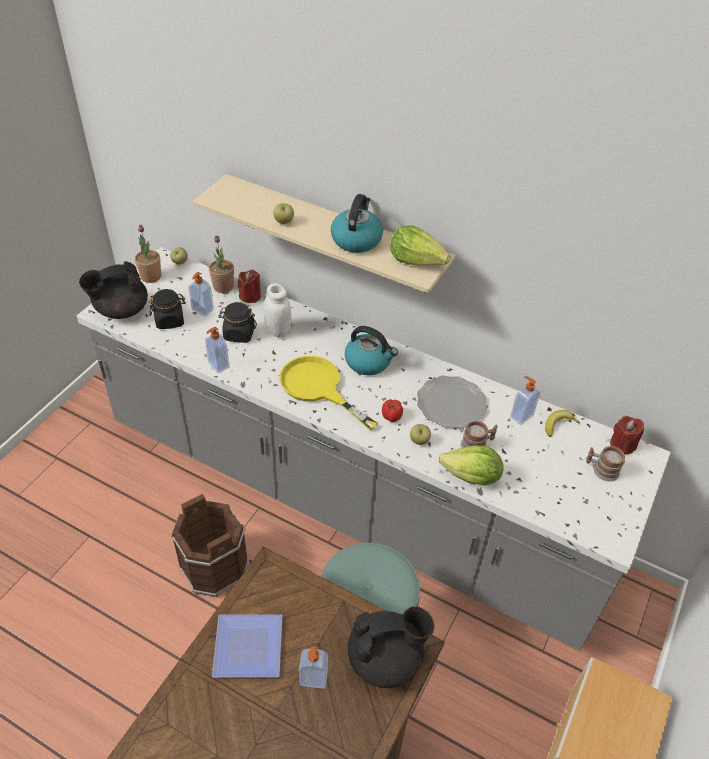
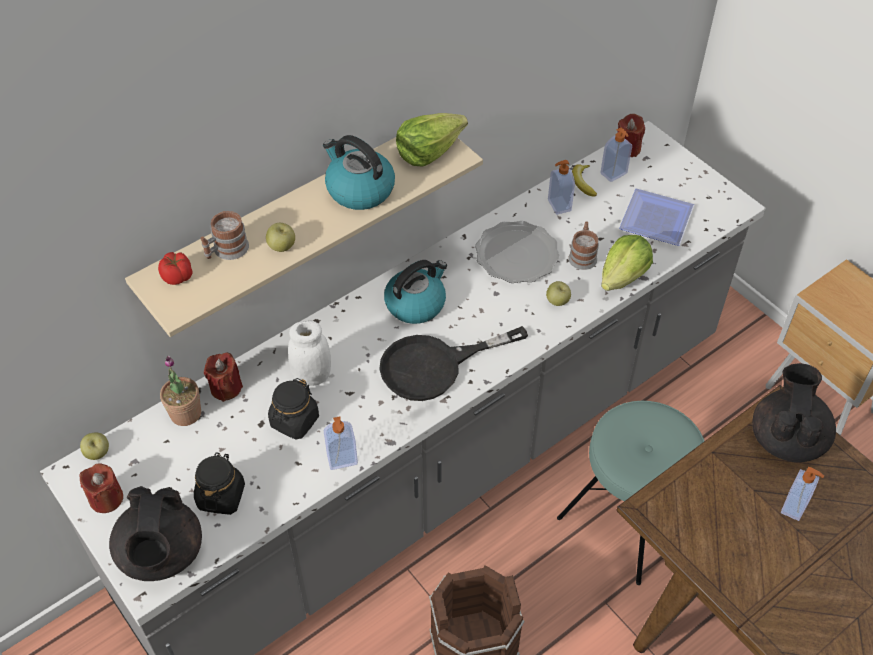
camera: 65 degrees left, 5 degrees up
potted plant [135,225,161,283] -> red candle [79,463,123,513]
soap dispenser [188,272,214,317] -> soap dispenser moved to [600,127,632,182]
plate [212,614,282,677] -> plate moved to [619,188,694,246]
yellow frying pan [279,356,378,430] -> black frying pan [379,326,528,401]
tomato [382,399,403,422] -> tomato moved to [158,252,193,285]
mug [586,446,625,481] -> mug moved to [200,211,249,260]

